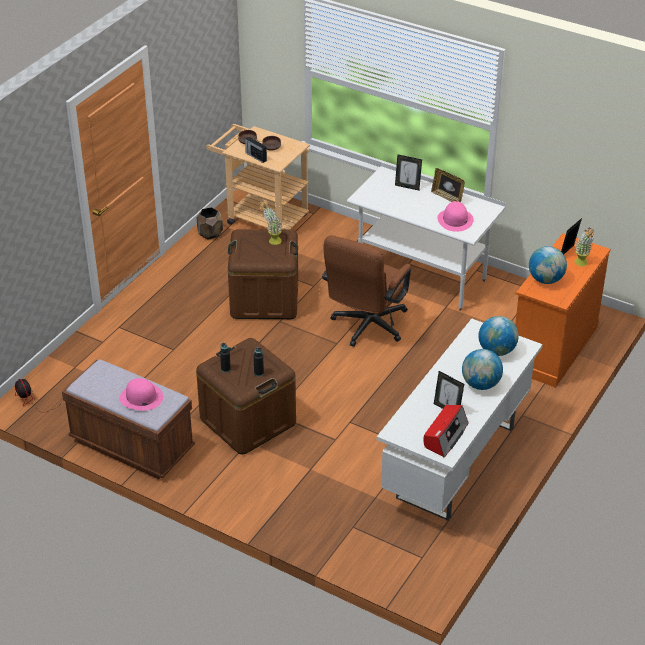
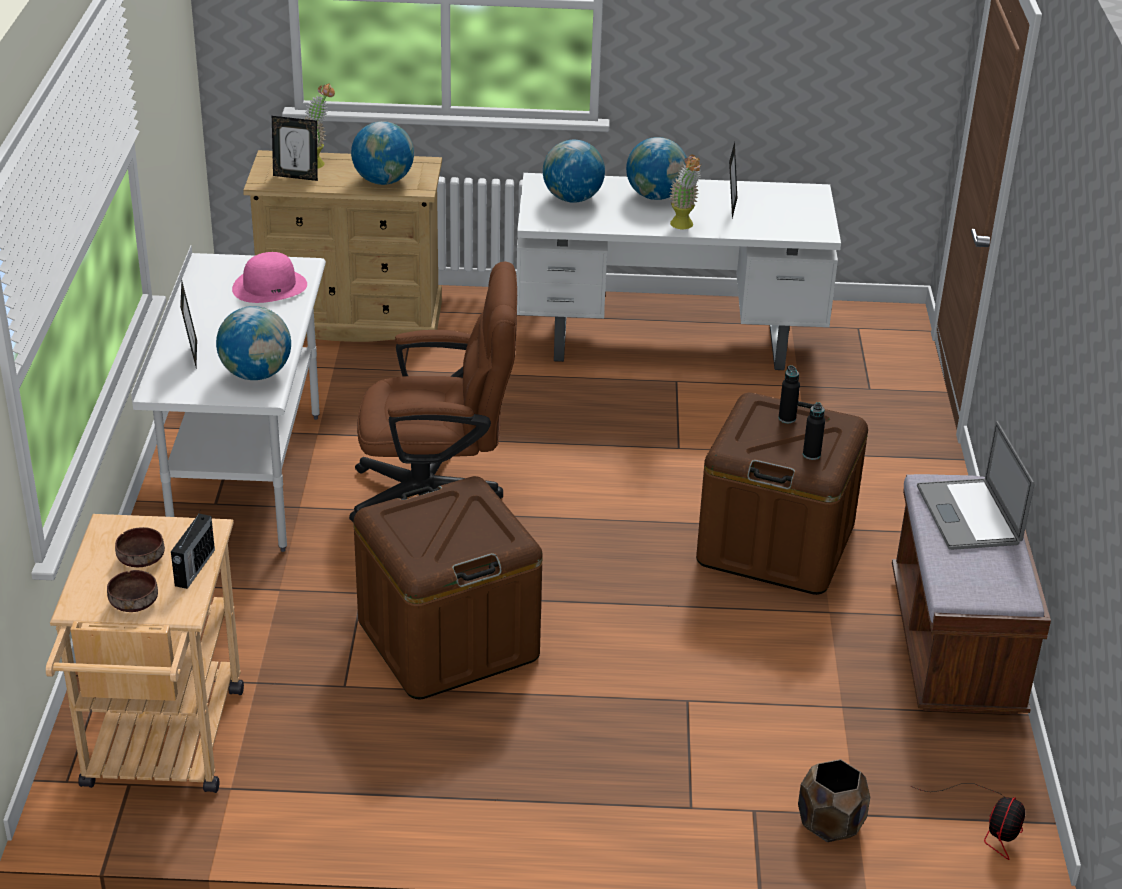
camera: 120 degrees left, 5 degrees down
pink hat [120,378,163,411] -> laptop [917,421,1034,550]
brown planter [196,207,223,240] -> brown planter moved to [798,759,870,842]
potted plant [259,200,282,245] -> potted plant moved to [669,154,702,229]
radio [423,405,469,458] -> none
picture frame [431,168,465,202] -> none
orange dresser [515,233,611,388] -> beige dresser [243,150,442,342]
none -> globe [216,306,291,380]

